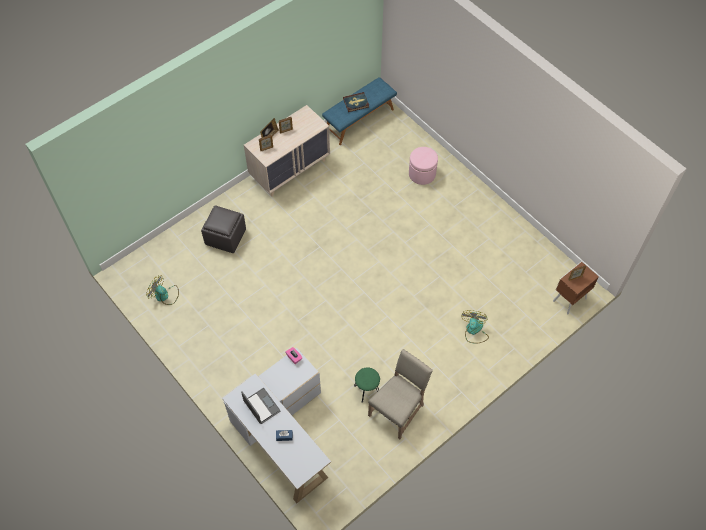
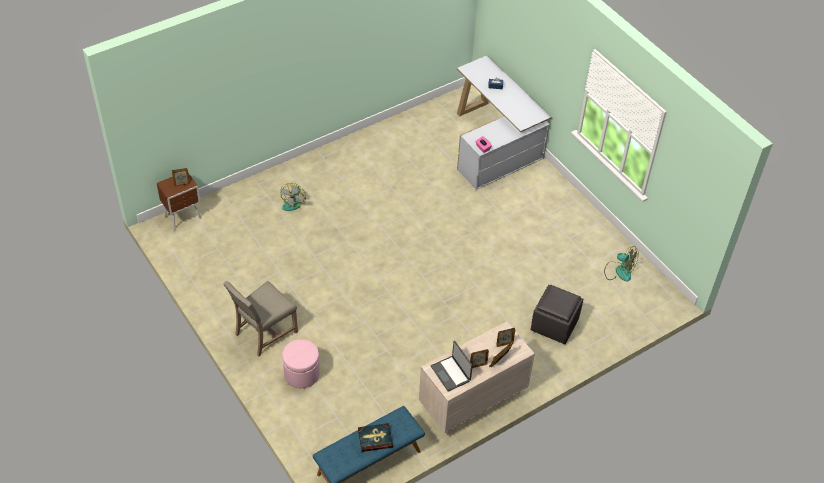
camera: 175 degrees left, 10 degrees down
laptop [241,388,280,424] -> laptop moved to [431,341,473,391]
green stool [354,368,380,403] -> none
beige chair [368,349,433,439] -> beige chair moved to [224,281,298,357]

